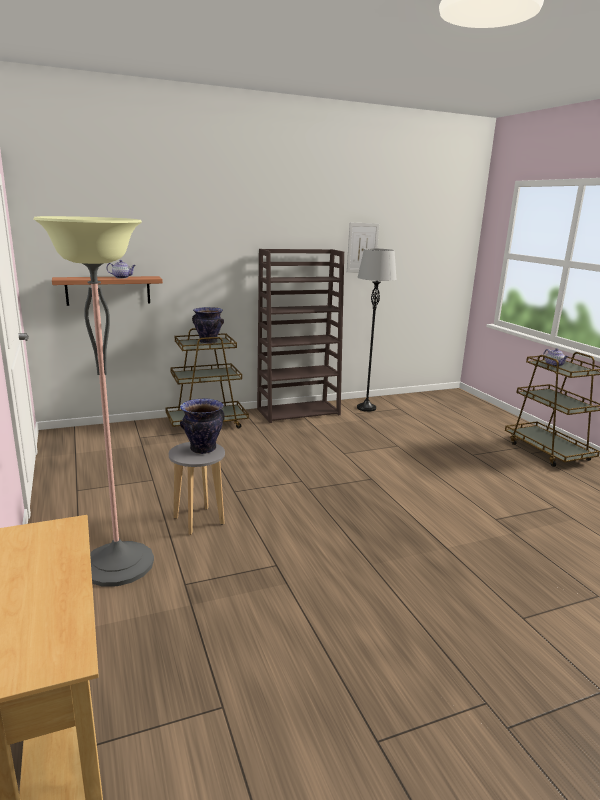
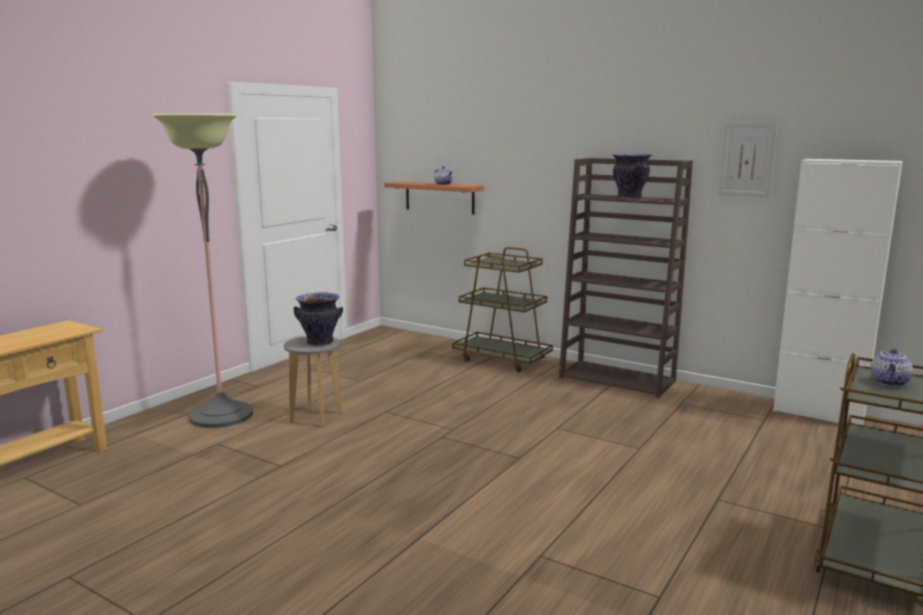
camera: 55 degrees right, 5 degrees down
vase [192,307,224,344] -> vase moved to [613,154,652,199]
grey floor lamp [357,248,397,412] -> none
none -> white cabinet [773,159,903,425]

